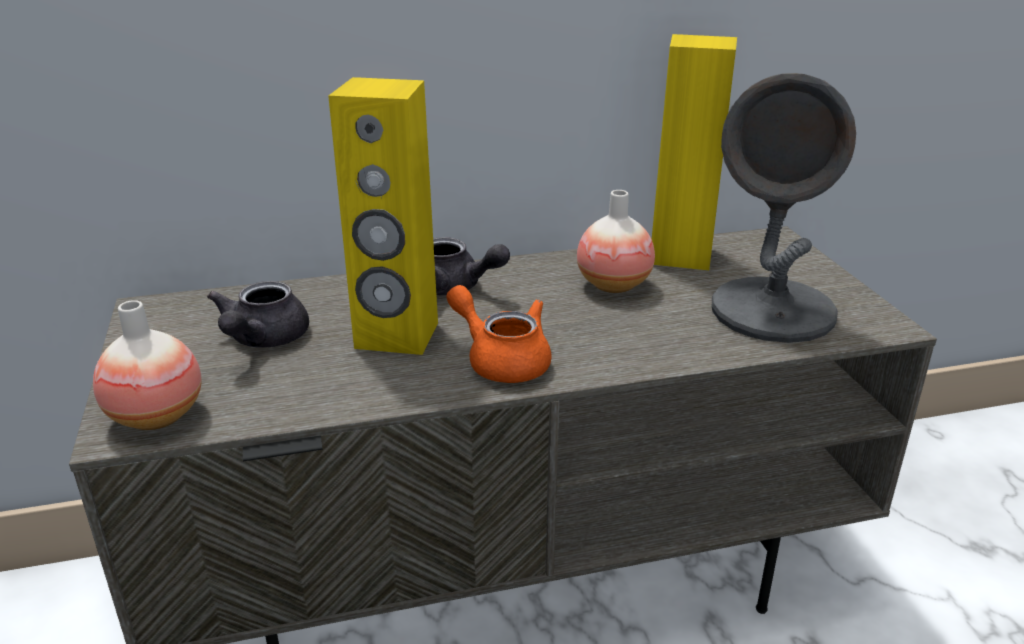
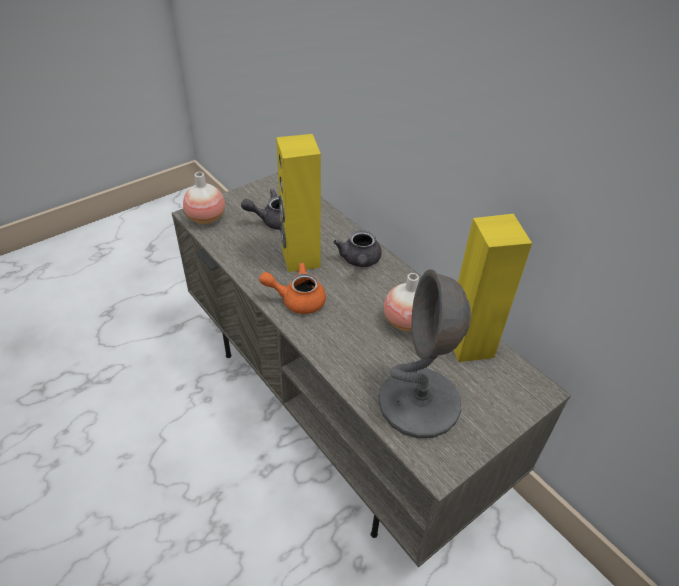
camera: 65 degrees right, 15 degrees up
orange teapot [446,285,552,383] -> orange teapot turned 105 degrees counterclockwise [259,263,326,314]

